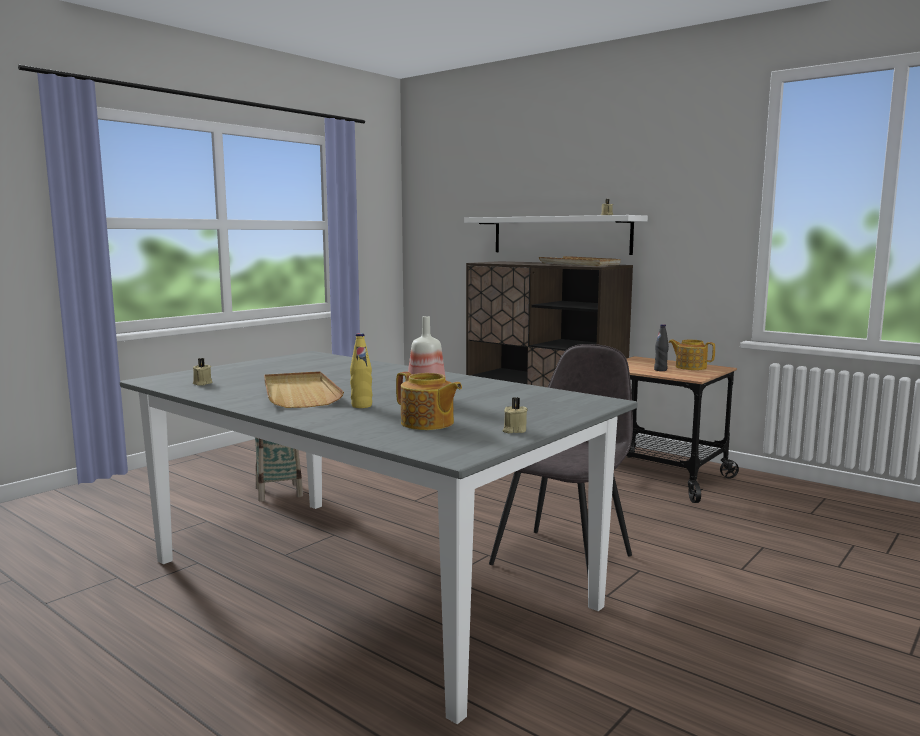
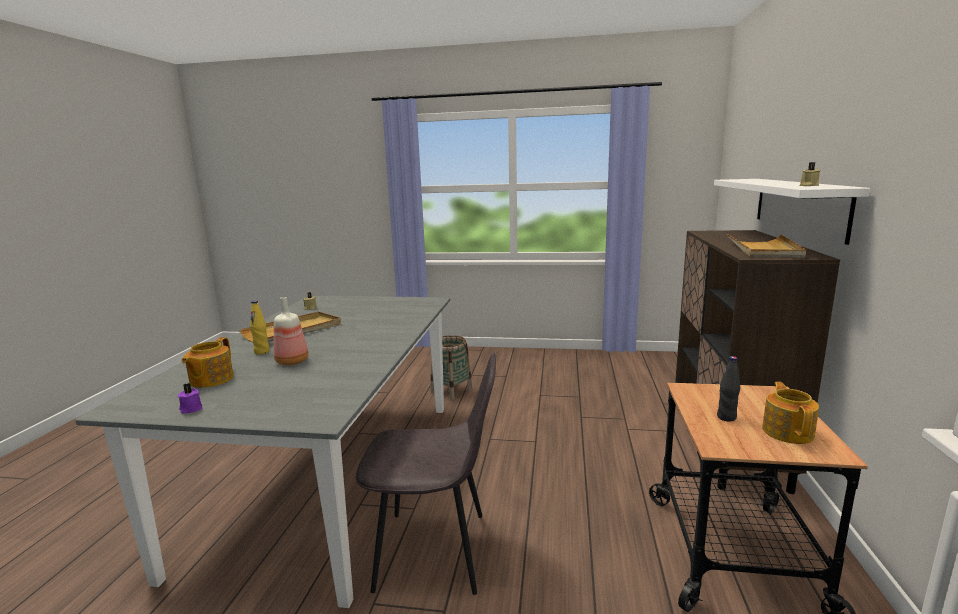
camera: 60 degrees right, 5 degrees up
beige candle [503,397,528,433] -> purple candle [178,383,203,414]

